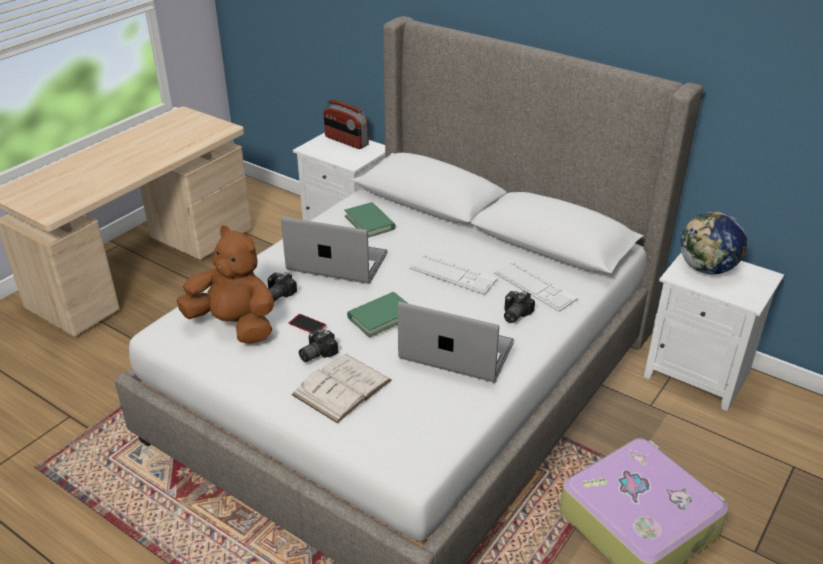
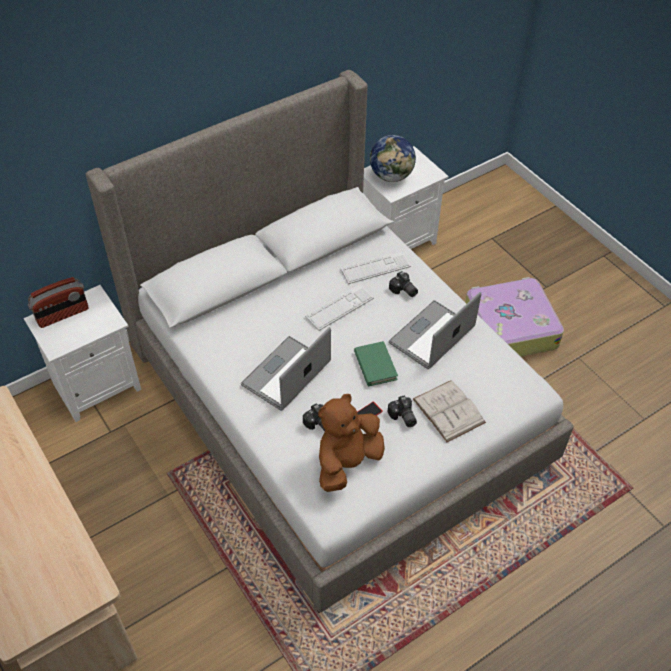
camera: 70 degrees left, 15 degrees up
green book [344,202,396,238] -> none

